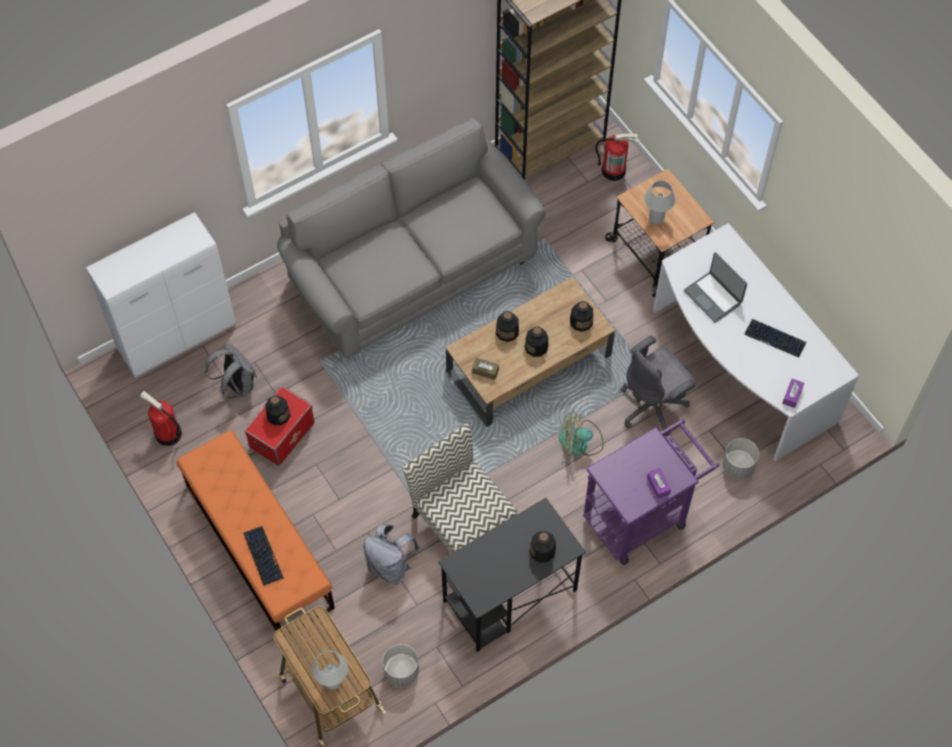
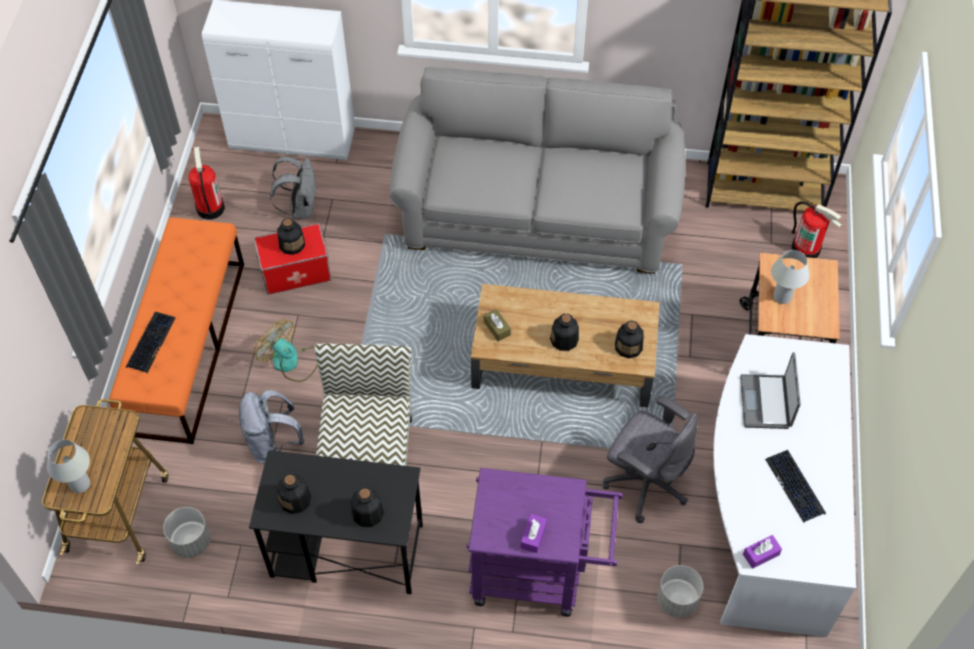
camera: 40 degrees right, 5 degrees down
bottle [496,311,519,342] -> bottle moved to [277,473,311,514]
fan [558,411,604,456] -> fan moved to [254,319,318,382]
grey office chair [620,336,696,437] -> grey office chair turned 150 degrees counterclockwise [603,395,698,523]

